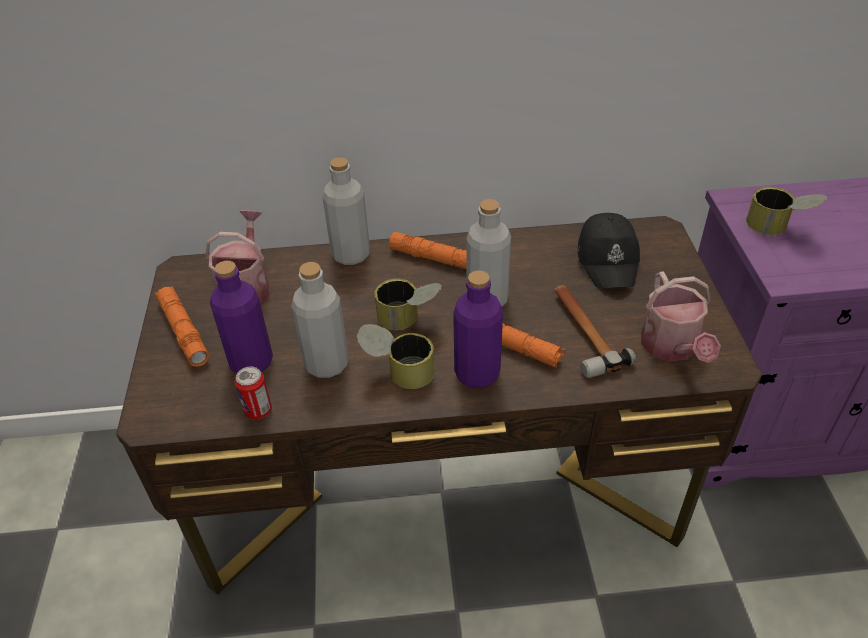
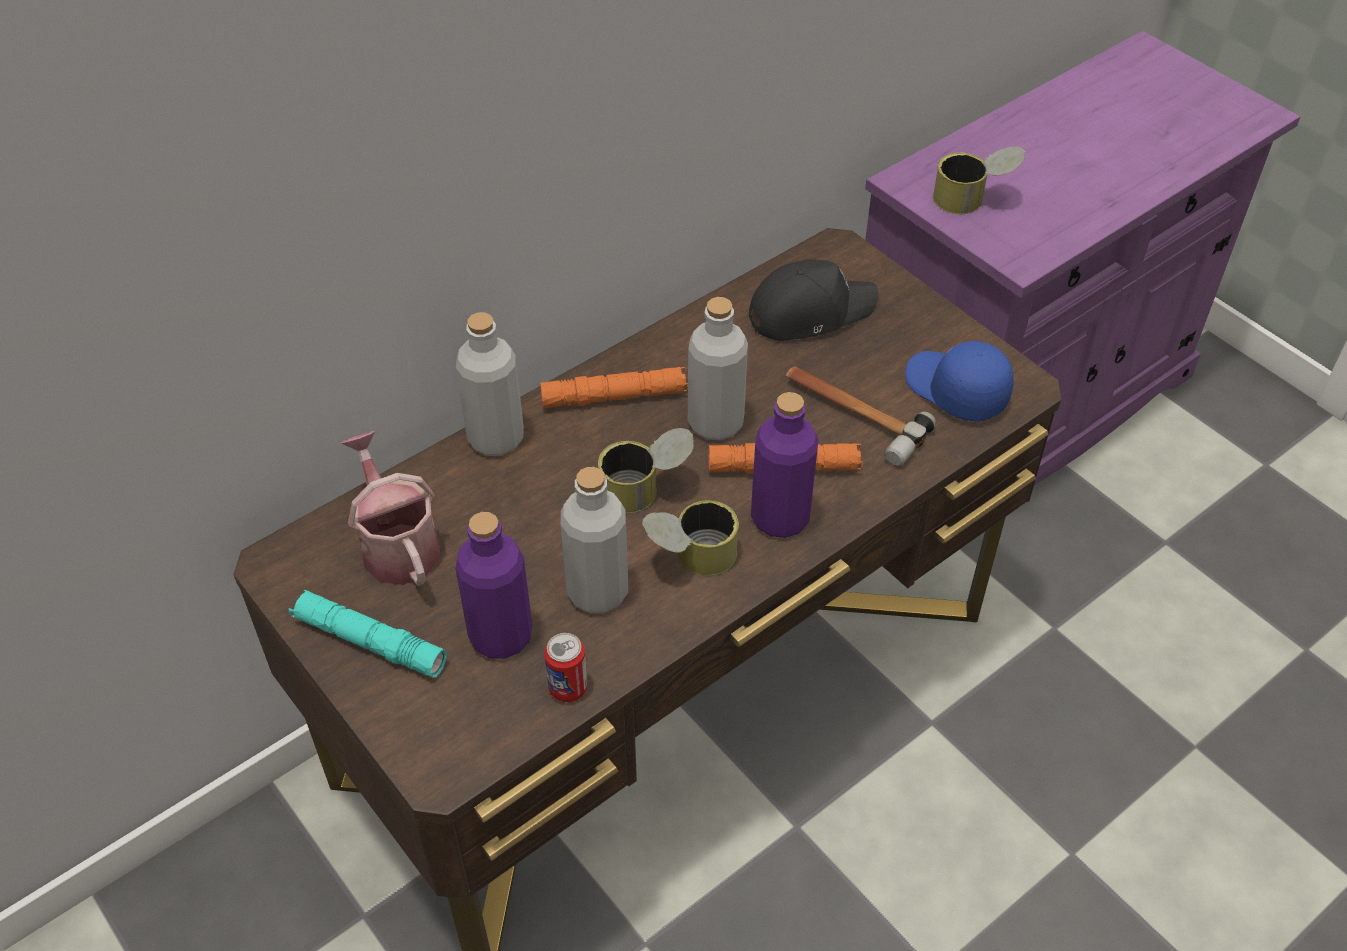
camera: 35 degrees left, 5 degrees up
orange flashlight [155,287,209,367] -> turquoise flashlight [289,589,447,678]
black cap [578,213,640,289] -> black cap turned 75 degrees counterclockwise [749,259,878,341]
watering can [641,271,721,363] -> blue cap [905,341,1014,422]

